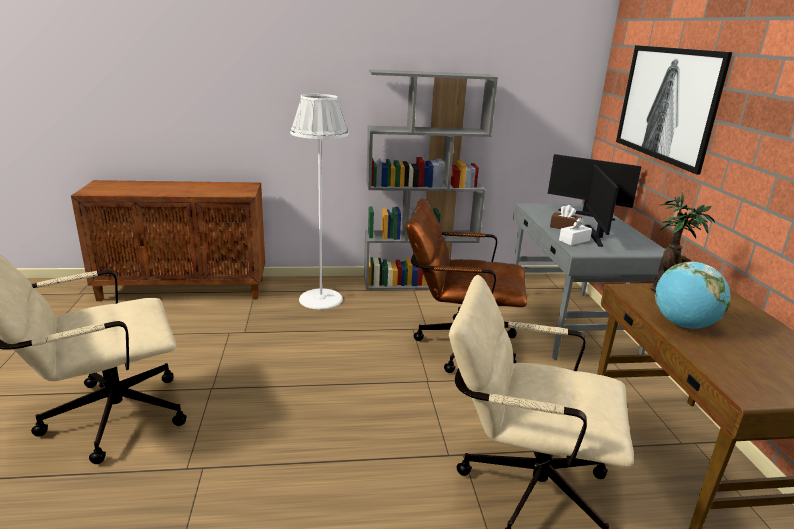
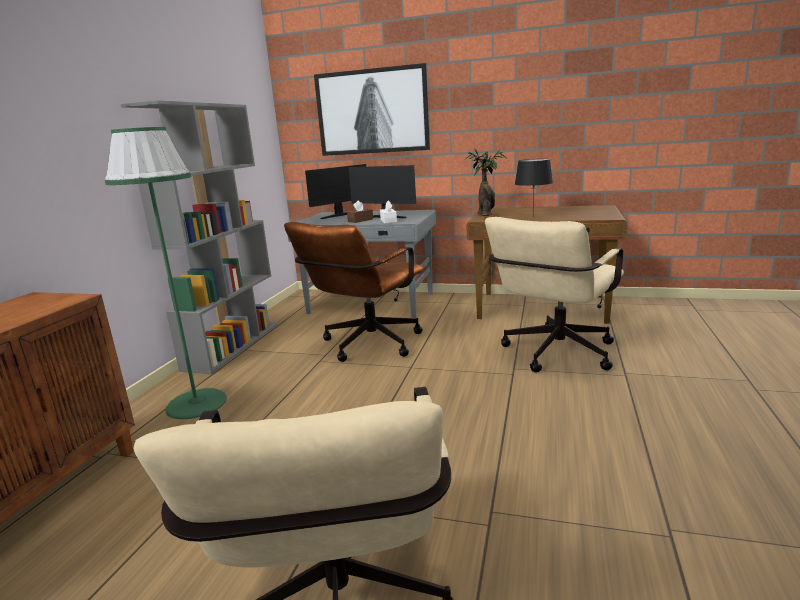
camera: 65 degrees left, 5 degrees down
white floor lamp [290,94,348,310] -> green floor lamp [105,127,227,419]
globe [655,262,730,329] -> black table lamp [515,159,553,210]

